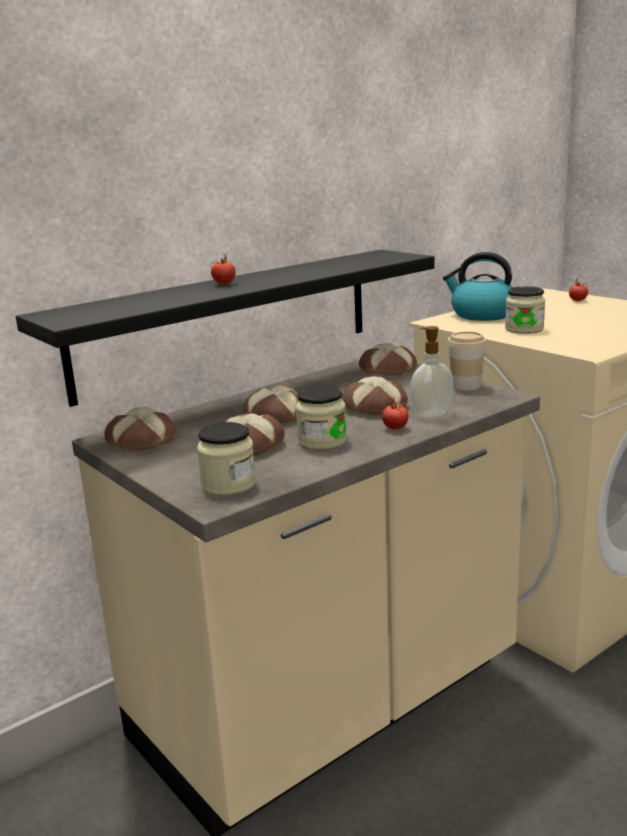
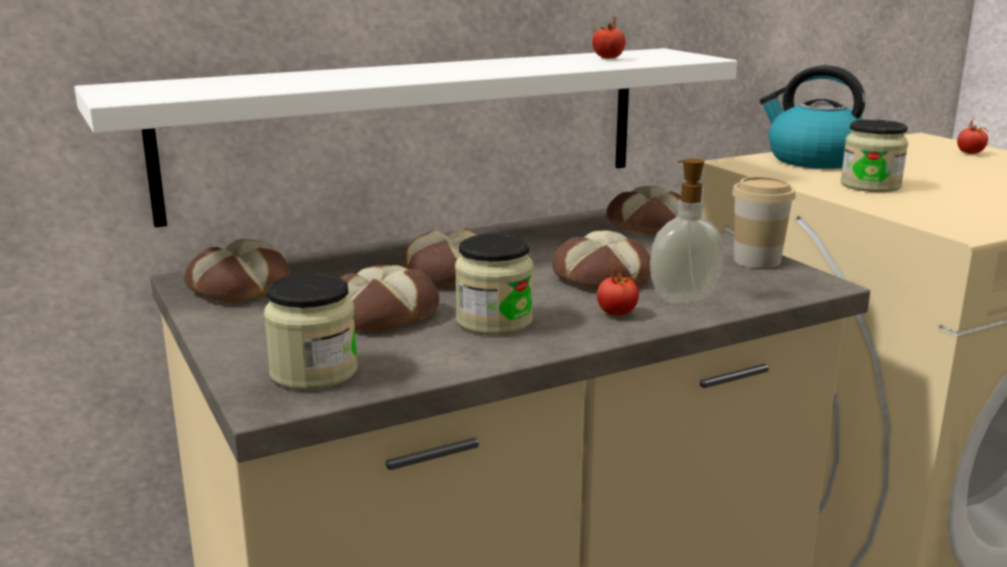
camera: 10 degrees right, 0 degrees up
black shelf [16,250,435,407] -> white shelf [74,48,737,228]
tomato [210,253,236,284] -> tomato moved to [592,16,626,59]

